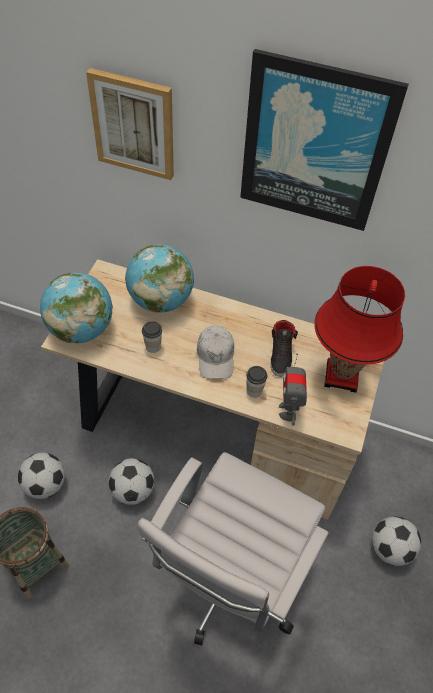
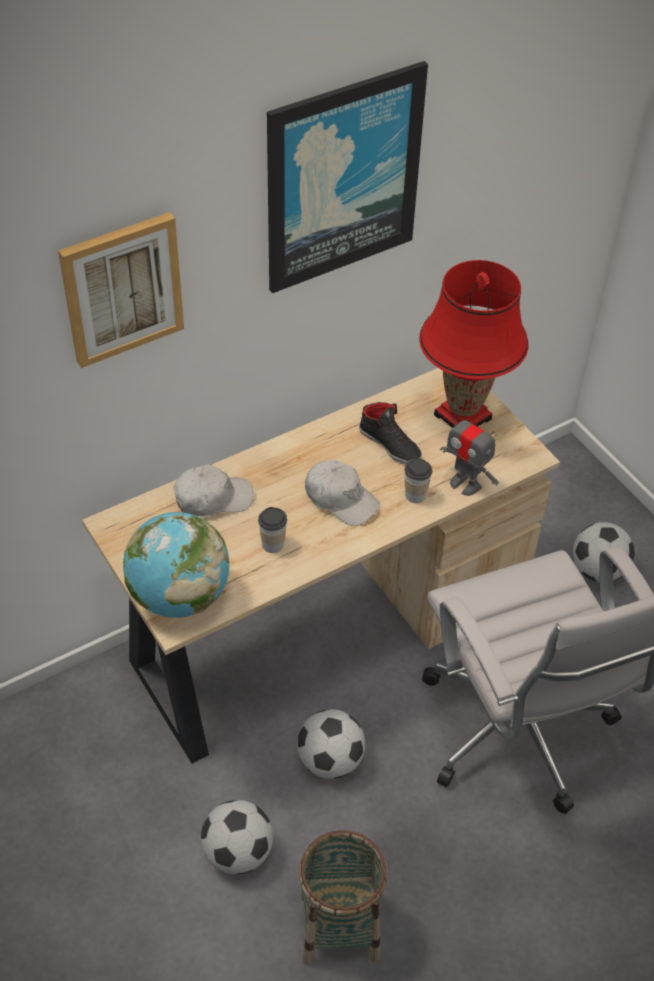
camera: 50 degrees left, 5 degrees down
globe [125,244,194,313] -> white cap [173,464,253,516]

